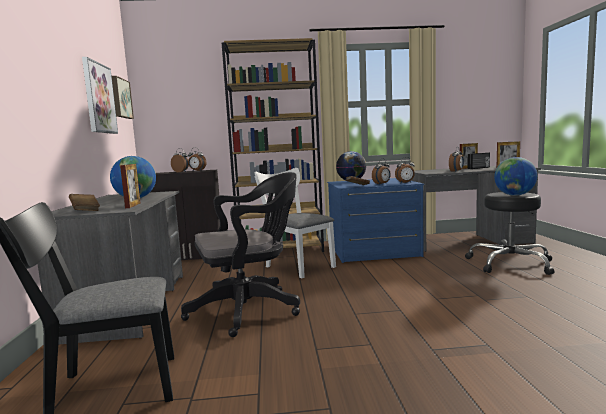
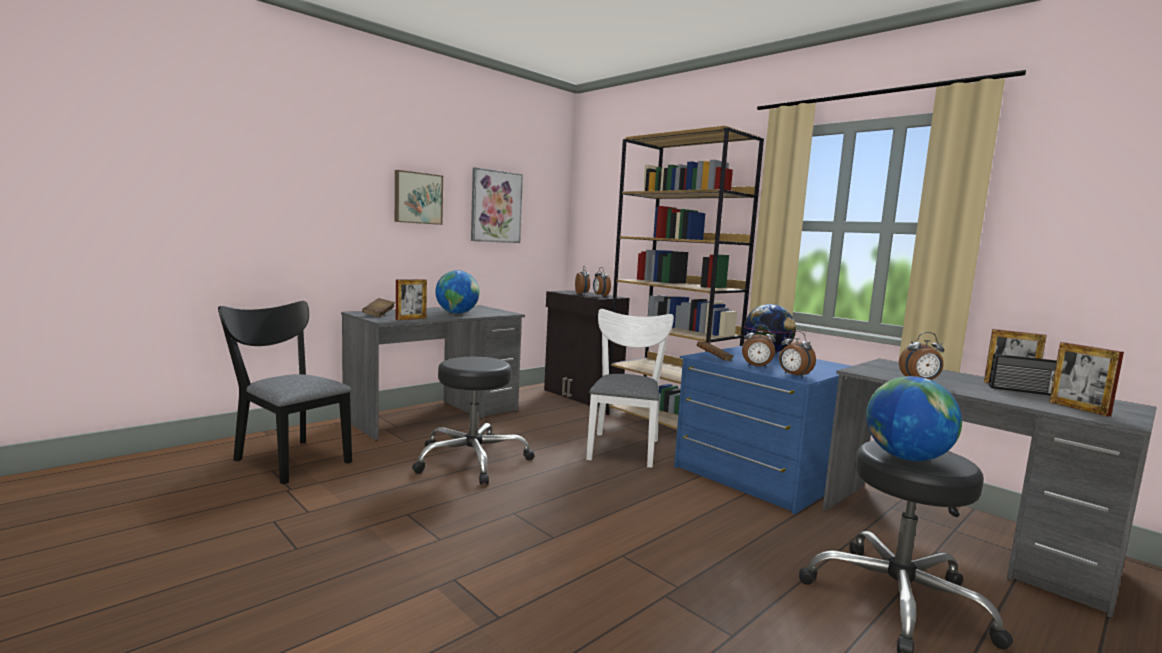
camera: 50 degrees right, 0 degrees up
picture [112,76,134,119] -> picture moved to [395,170,443,225]
black office chair [181,172,300,337] -> black stool [412,357,534,485]

